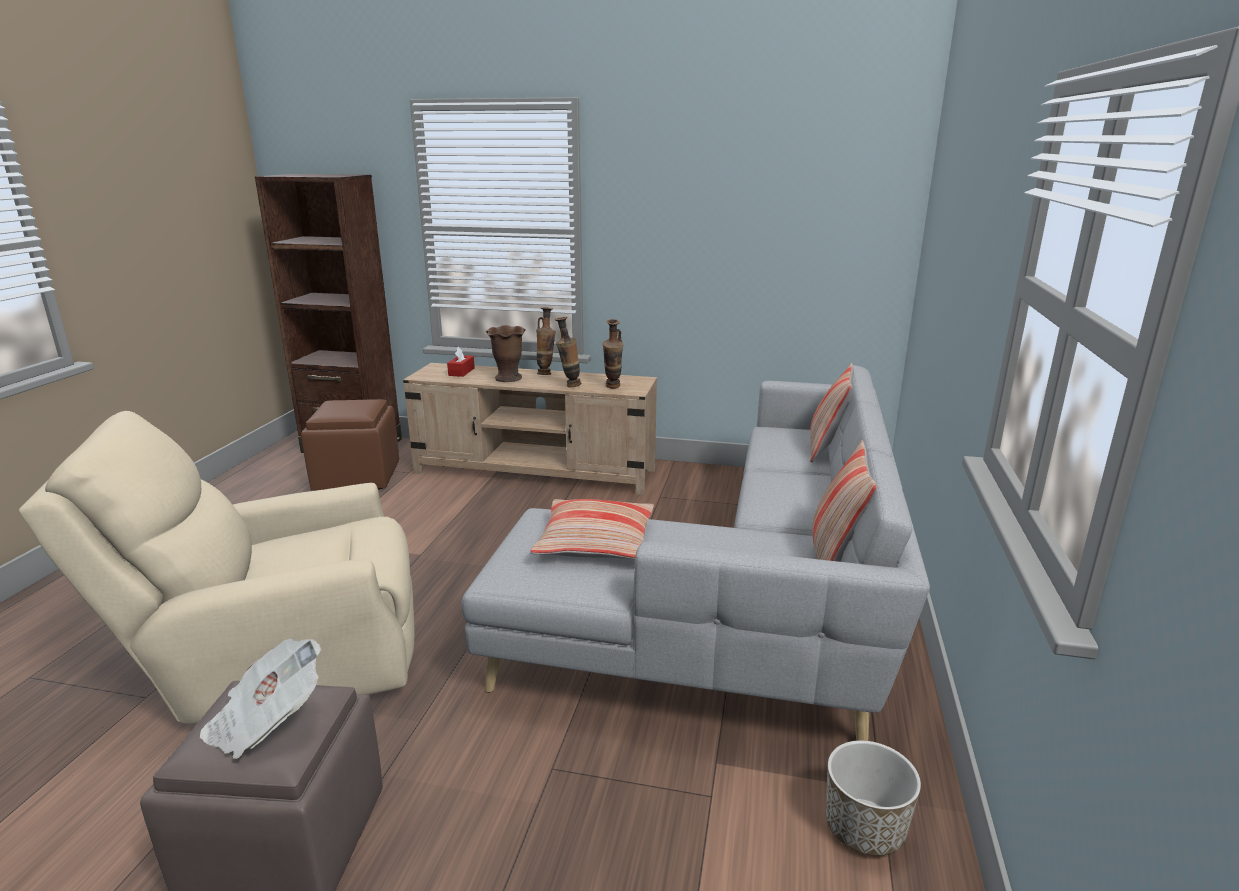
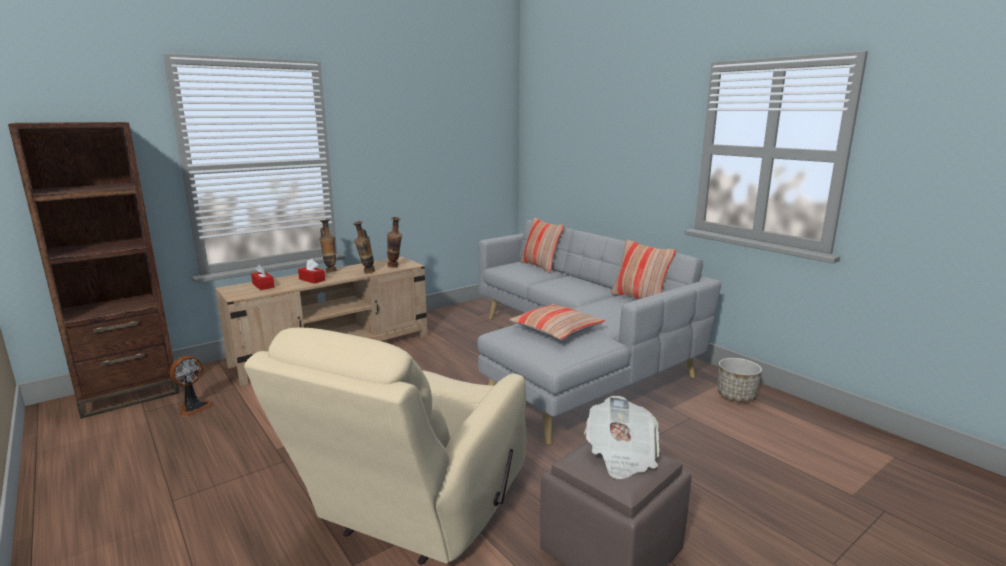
camera: 50 degrees left, 5 degrees down
brown ottoman [301,399,399,491] -> fan [170,356,214,417]
brown vase [486,325,526,382] -> red tissue box [298,259,325,284]

